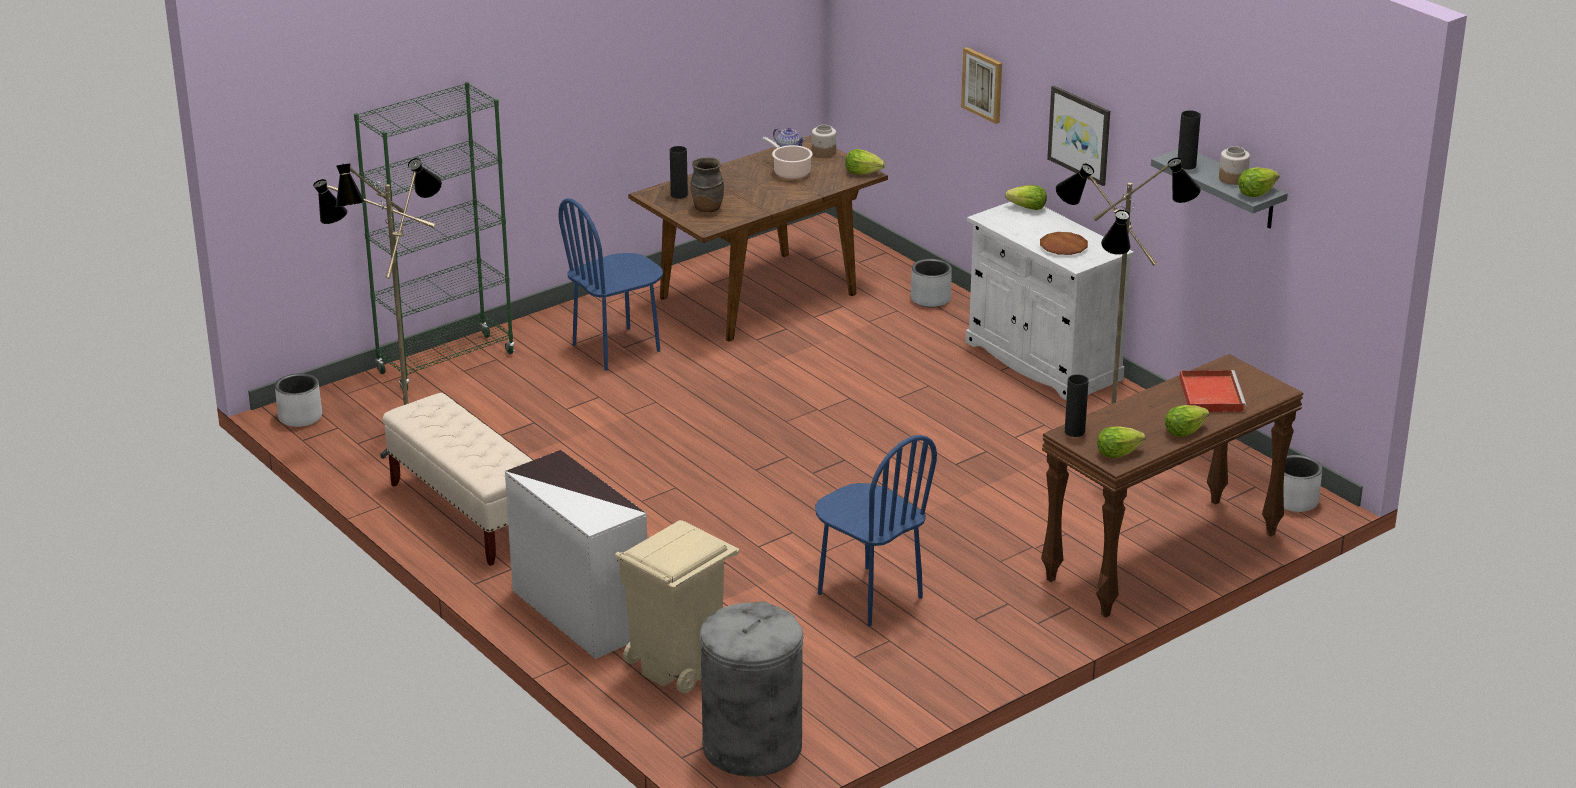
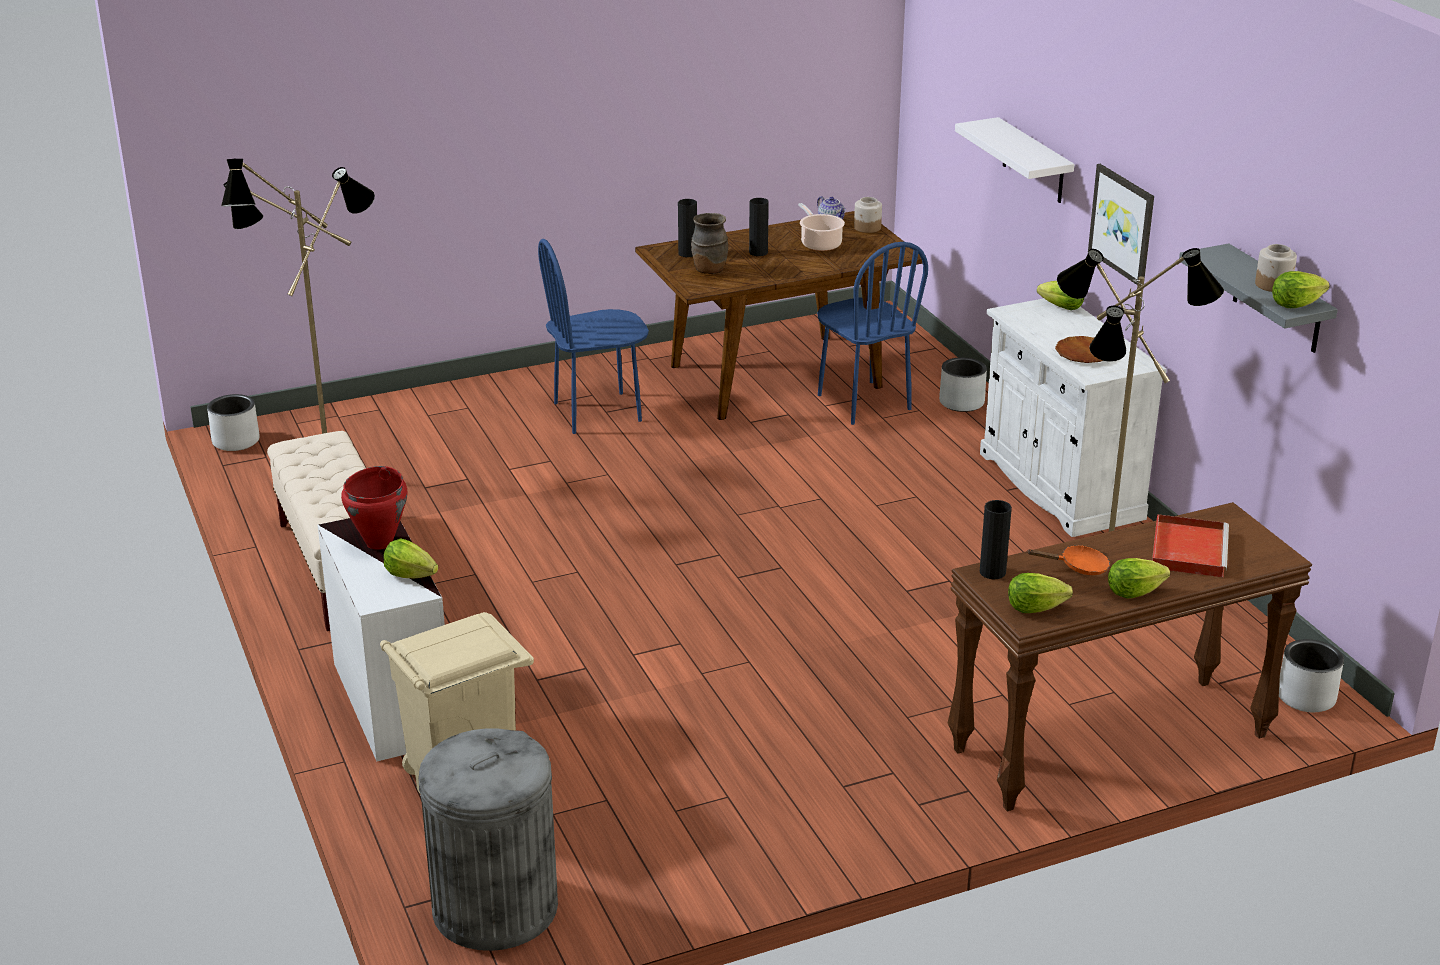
camera: 15 degrees right, 0 degrees up
green bookcase [354,82,514,390] -> none
blue chair [815,435,937,627] -> blue chair moved to [817,242,928,425]
lettuce [846,149,885,174] -> lettuce moved to [384,538,438,578]
picture [961,47,1002,124] -> white shelf [955,117,1074,203]
black vase [1178,110,1201,170] -> black vase moved to [749,198,769,256]
none -> red cooking pot [341,466,407,550]
none -> orange frying pan [1027,545,1110,575]

